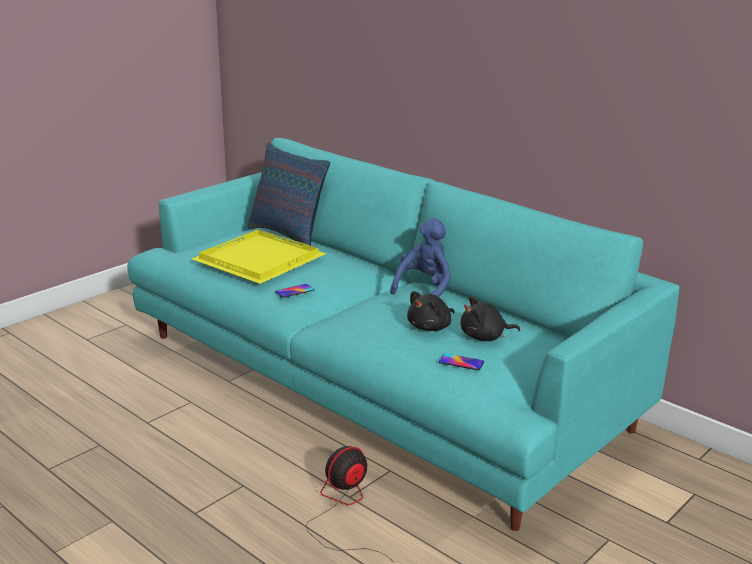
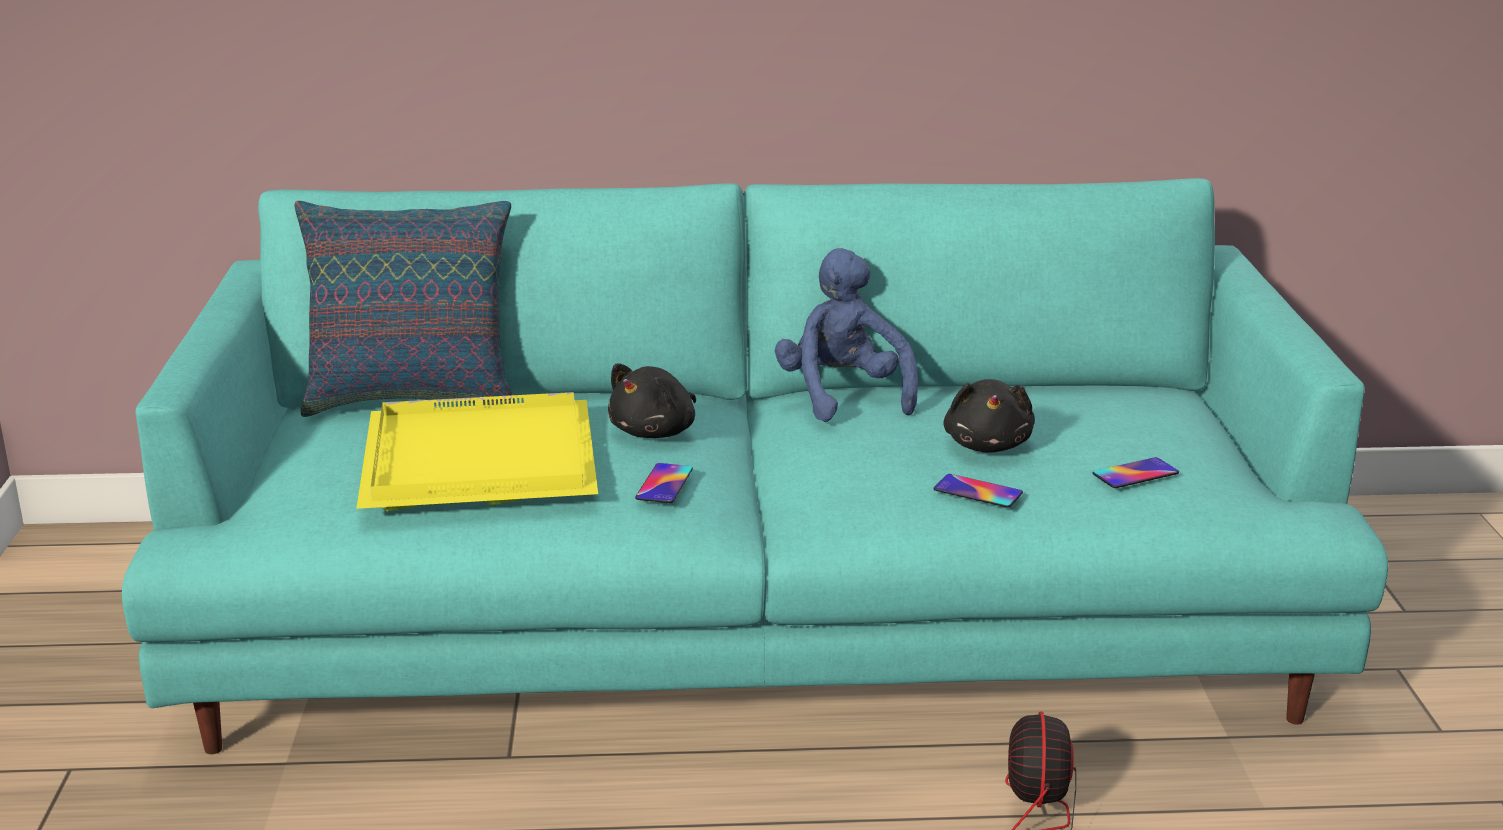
camera: 45 degrees left, 0 degrees up
black plush toy [461,296,520,341] -> black plush toy moved to [608,363,696,438]
none -> phone [934,474,1023,508]

